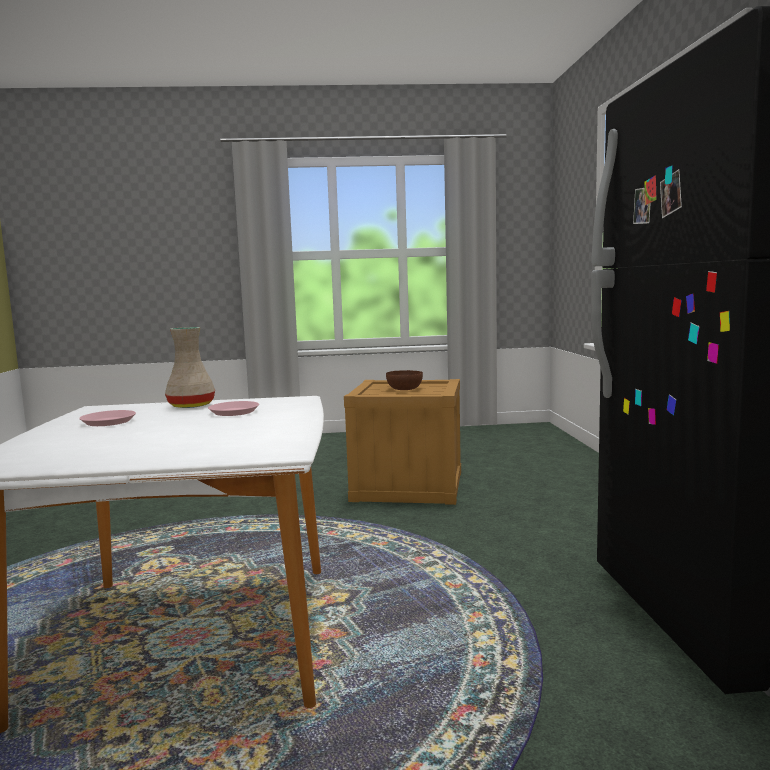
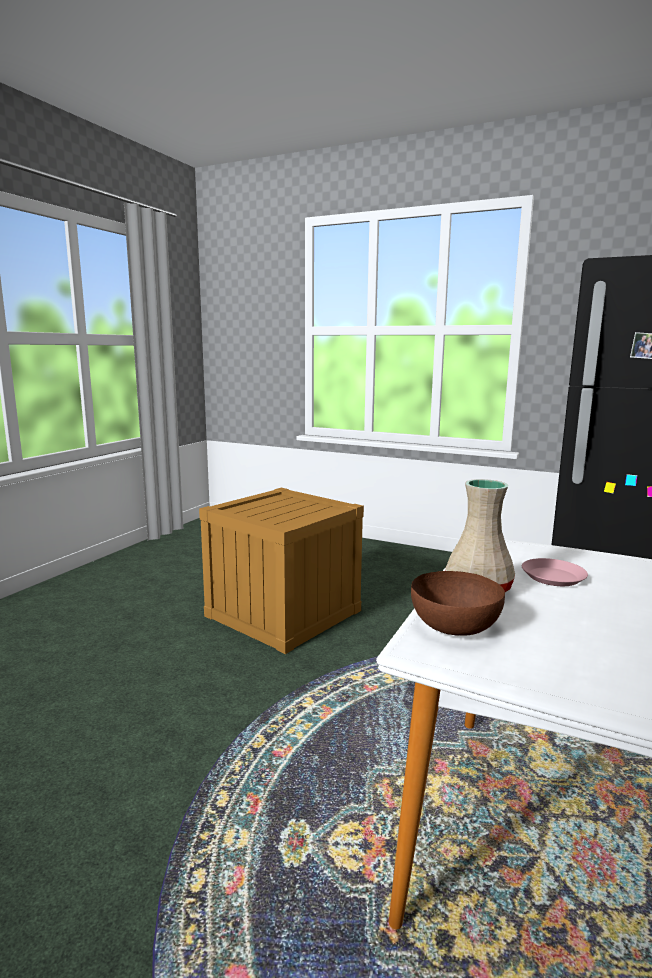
camera: 60 degrees left, 5 degrees up
pink plate [79,410,136,426] -> none
brown bowl [386,370,423,390] -> brown bowl moved to [411,571,505,636]

